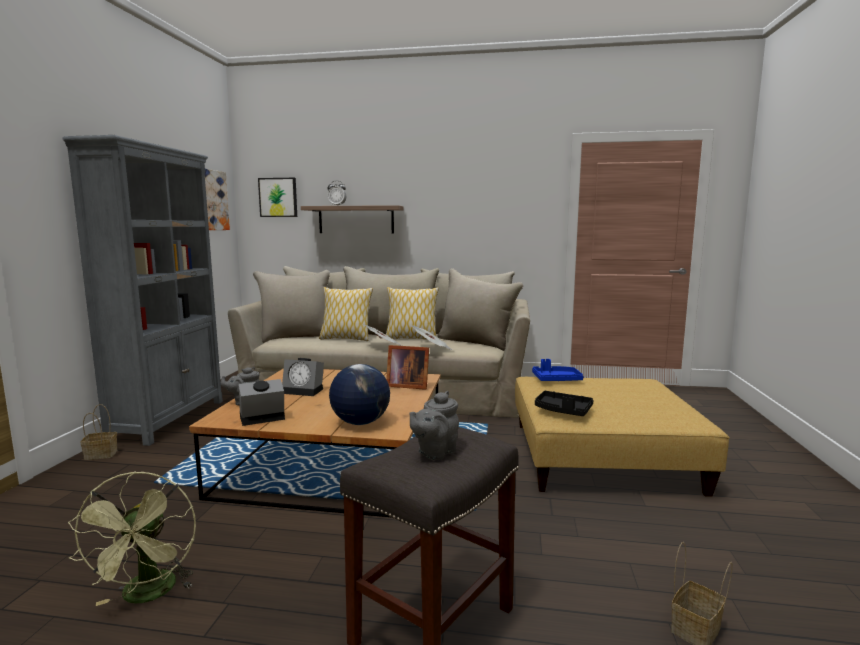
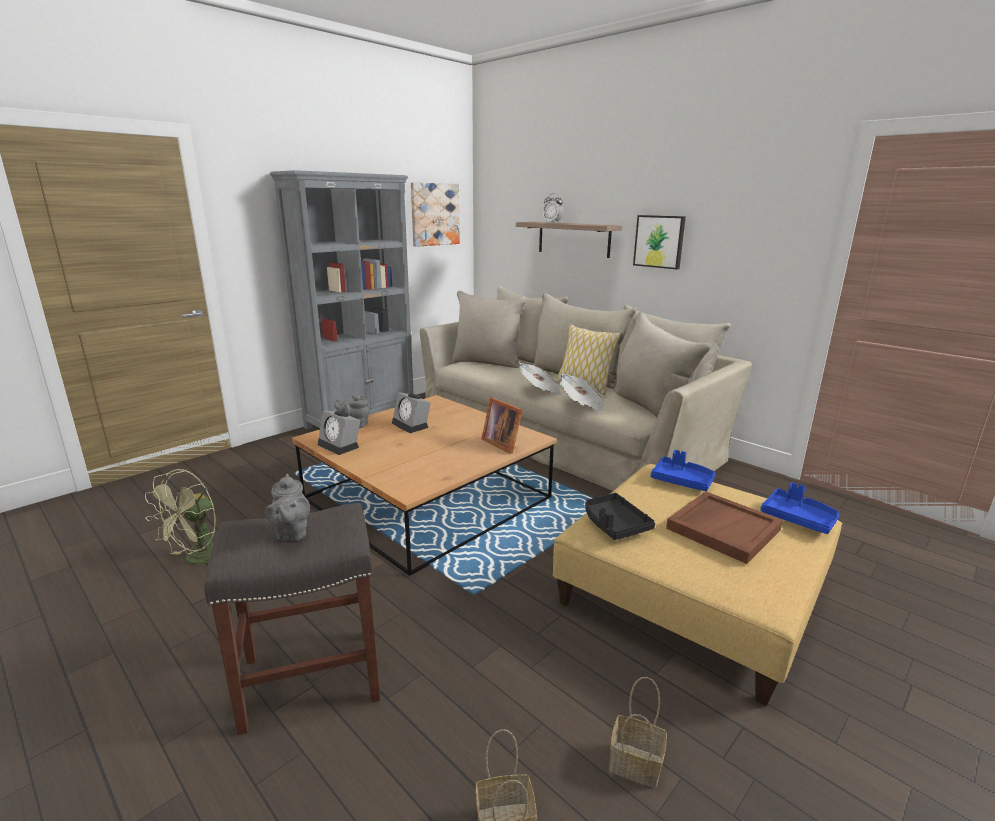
camera: 35 degrees right, 10 degrees up
basket [80,404,117,460] -> basket moved to [610,677,667,788]
alarm clock [239,379,285,426] -> alarm clock turned 150 degrees counterclockwise [318,410,360,455]
picture [258,178,297,217] -> picture moved to [633,215,686,270]
pillow [319,287,373,341] -> none
globe [329,364,390,425] -> none
grey teapot [409,391,459,460] -> grey teapot turned 90 degrees counterclockwise [265,474,310,540]
none -> brown tray [666,491,783,564]
none -> blue tray [760,482,840,534]

